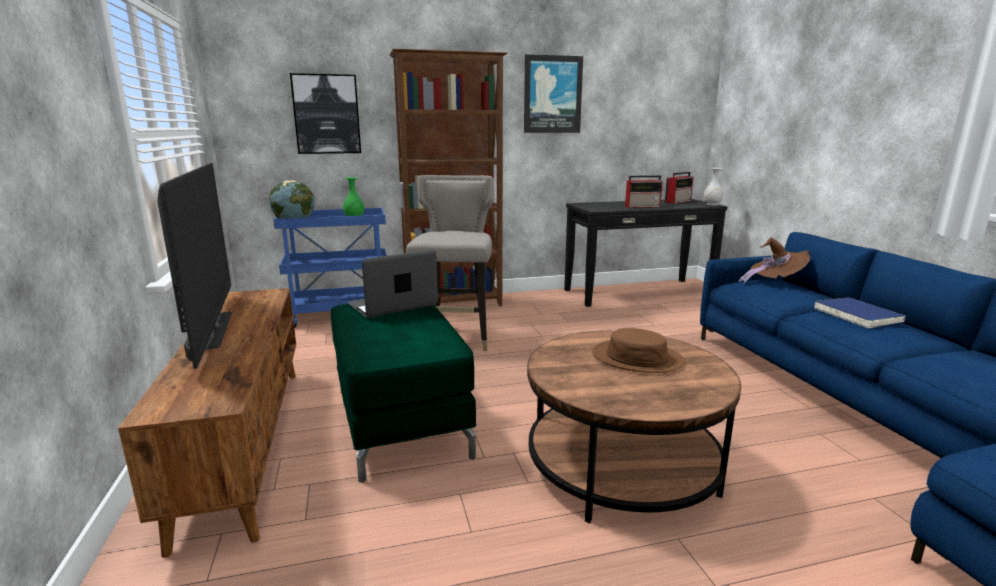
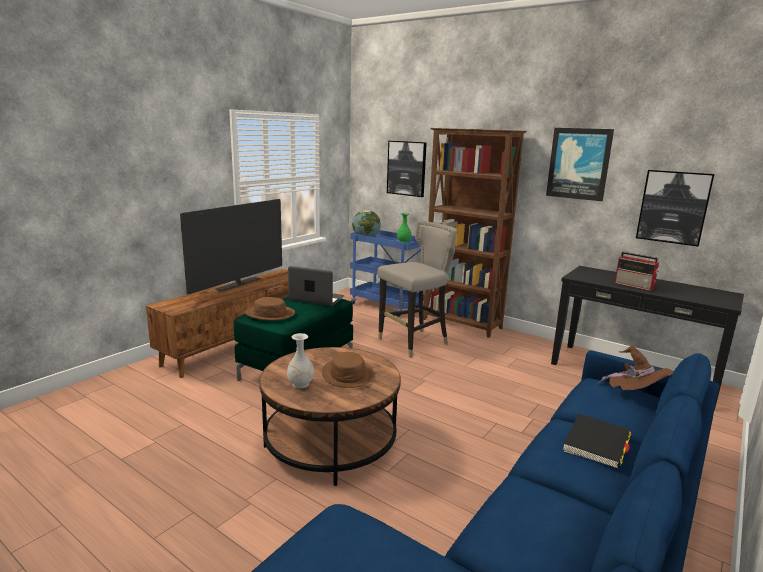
camera: 50 degrees right, 0 degrees up
radio [665,172,693,204] -> none
white vase [703,168,723,206] -> white vase moved to [287,333,314,388]
blue book [814,297,906,329] -> black book [563,414,631,469]
none -> brown hat [245,297,295,320]
none -> picture [636,170,715,247]

